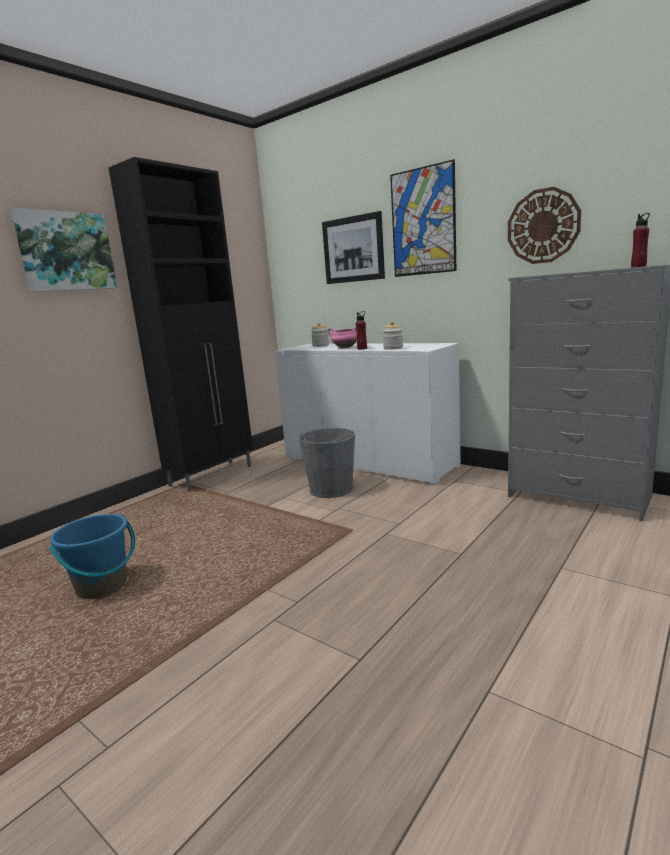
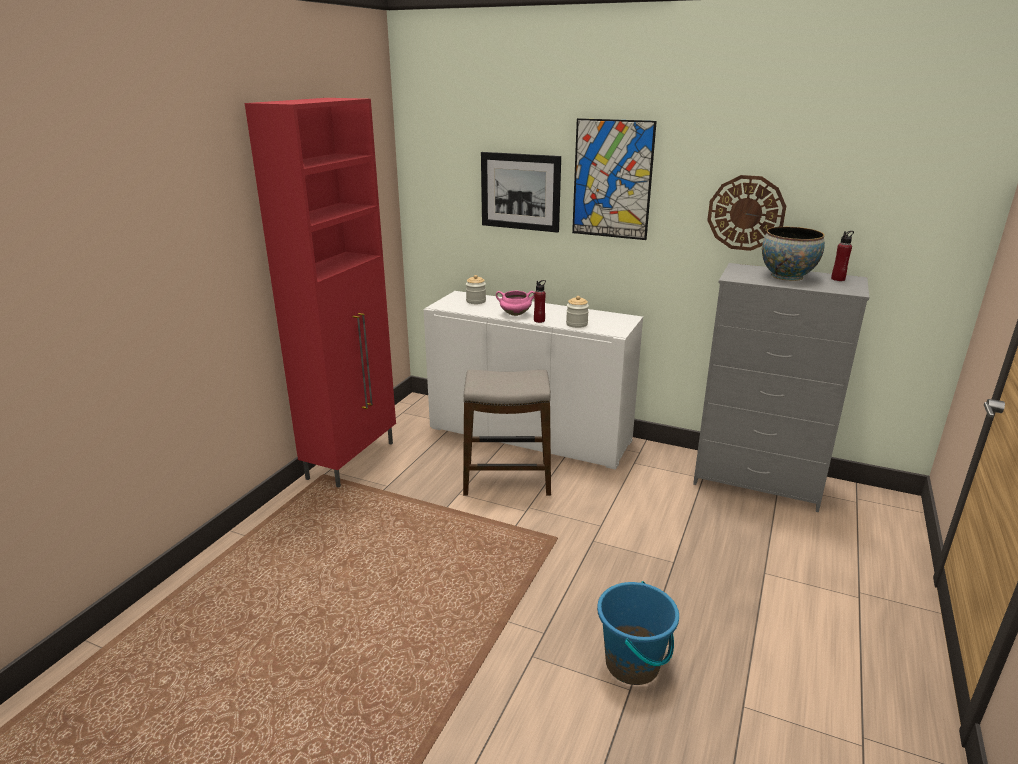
camera: 15 degrees left, 10 degrees up
picture [11,208,117,292] -> none
blue bucket [49,514,135,599] -> blue bucket moved to [597,581,679,685]
black cabinet [109,157,253,491] -> red cabinet [245,98,396,488]
grey bucket [299,428,355,498] -> stool [463,370,551,496]
none -> bowl [762,227,825,281]

